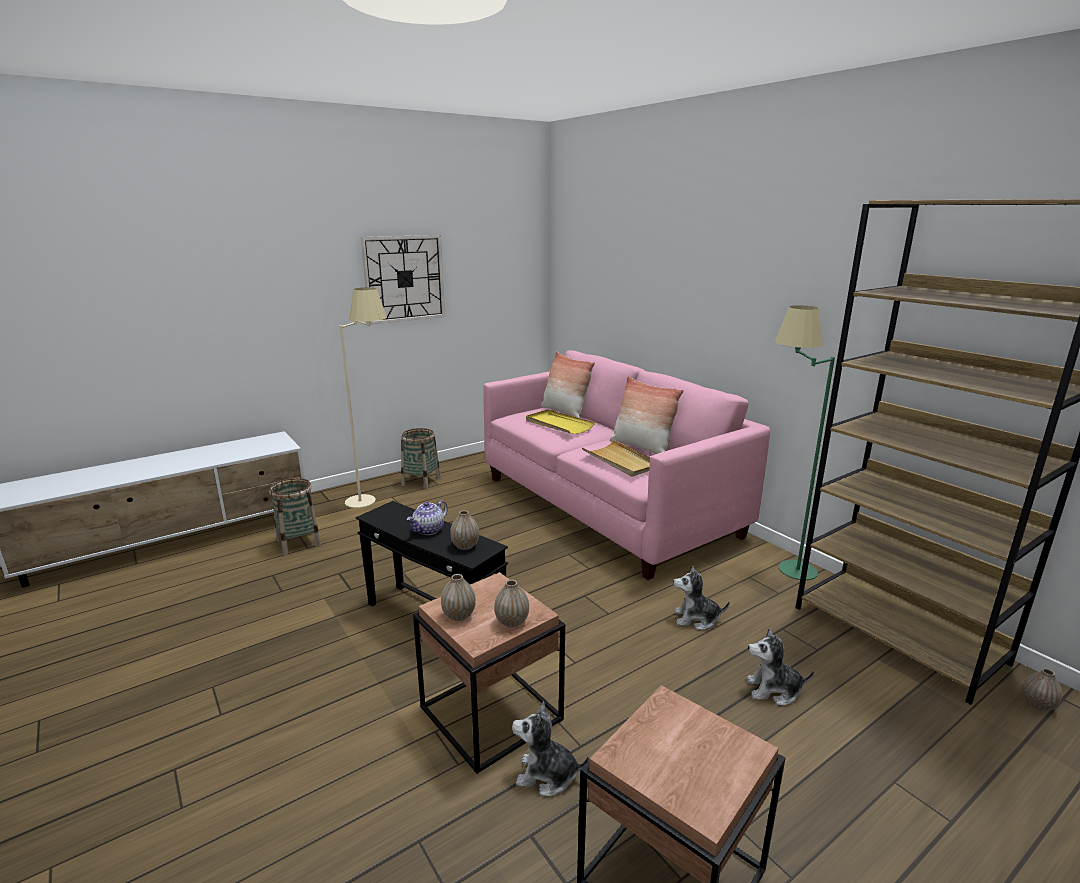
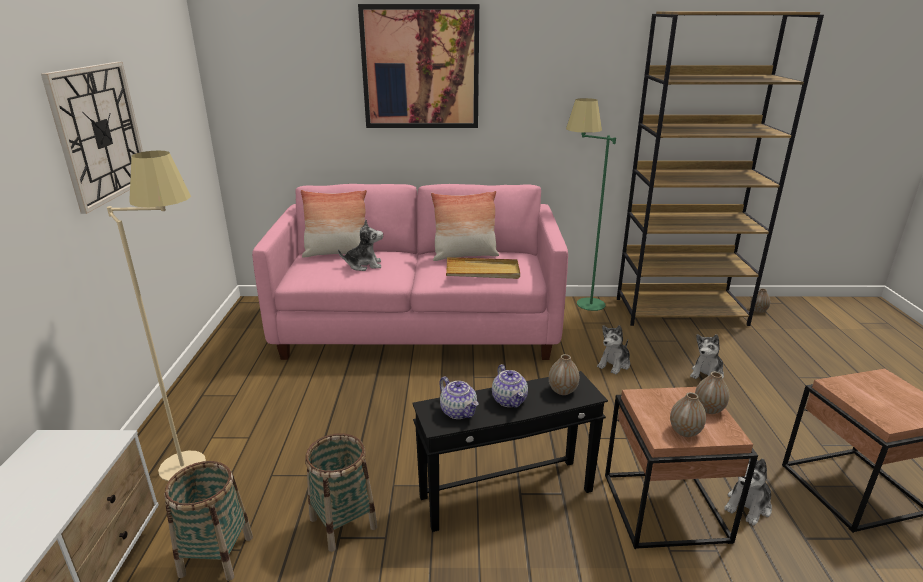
camera: 55 degrees left, 5 degrees up
basket [401,428,441,489] -> basket moved to [305,433,378,552]
yellow tray [526,410,595,434] -> plush toy [338,220,383,271]
none -> picture [358,4,479,128]
none -> teapot [439,377,479,419]

